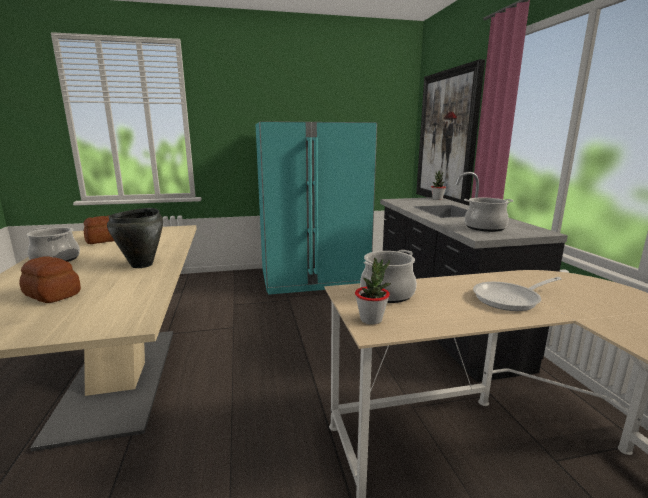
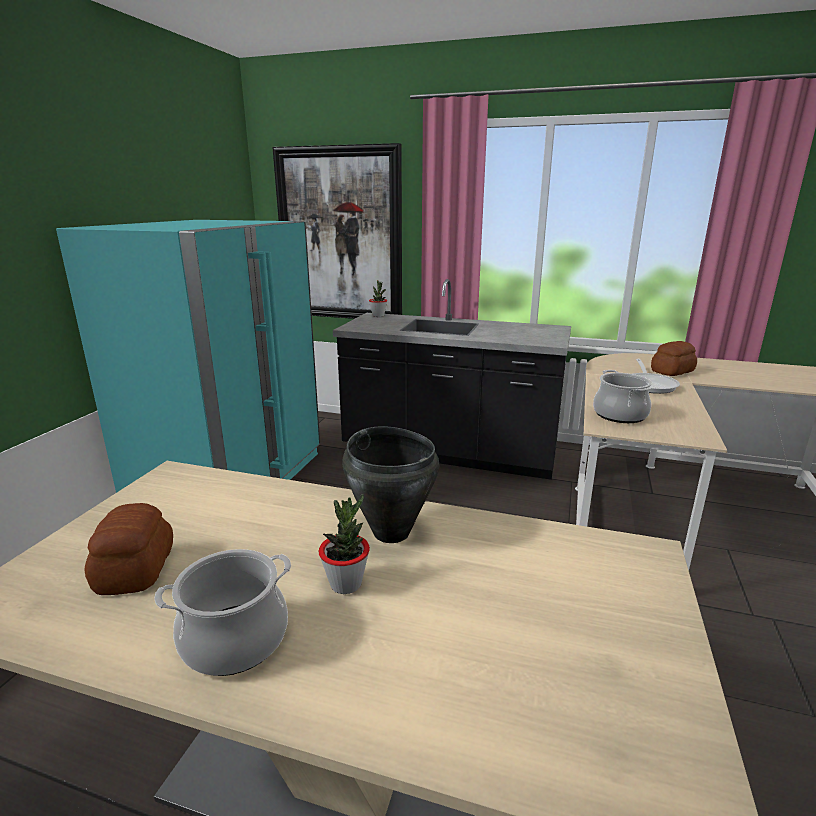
camera: 60 degrees left, 5 degrees up
bread [19,256,81,303] -> bread moved to [651,341,697,376]
potted plant [355,258,391,325] -> potted plant moved to [319,494,370,594]
cooking pot [464,198,514,232] -> none

